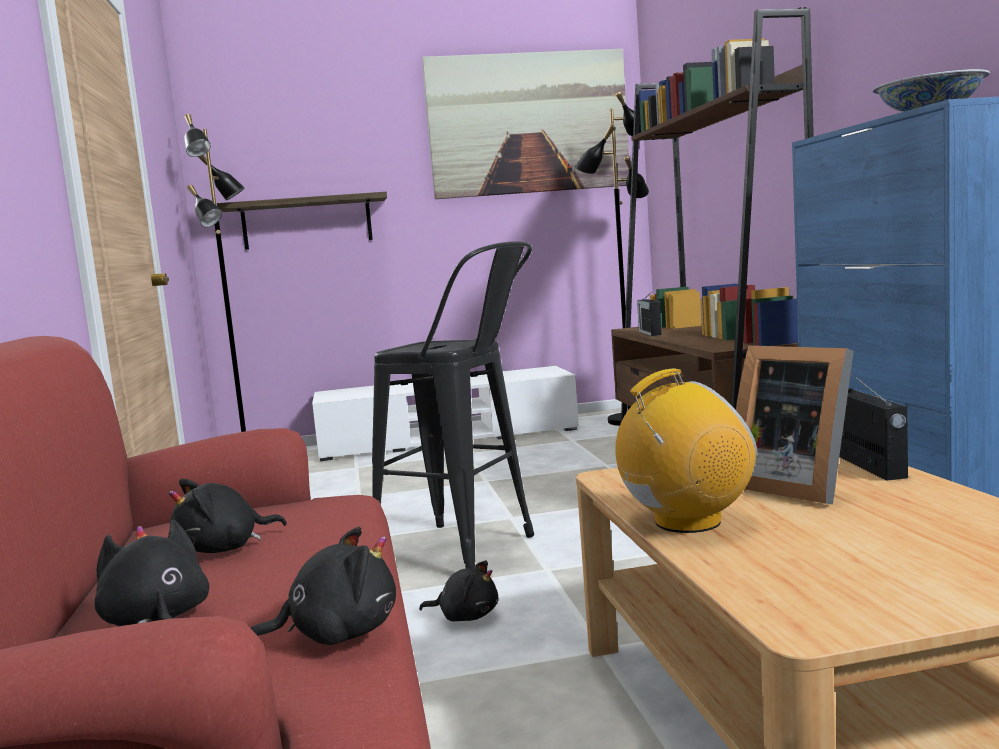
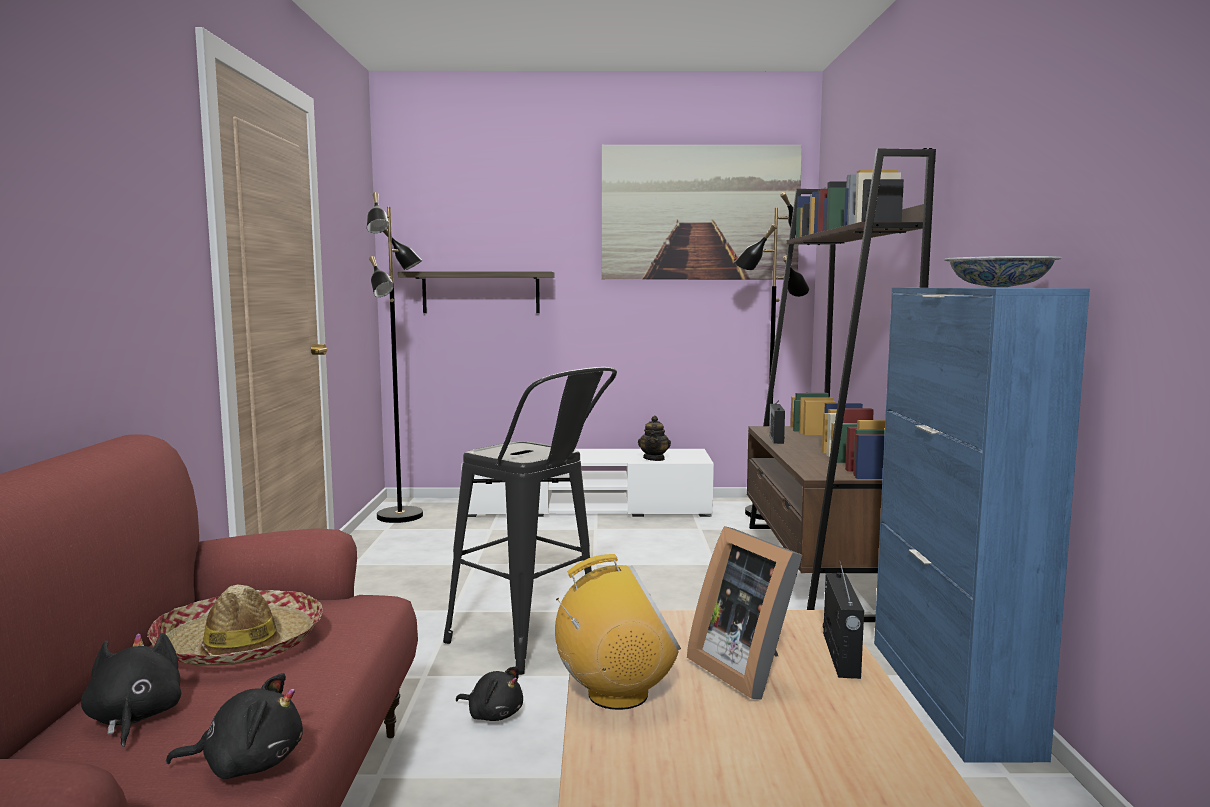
camera: 10 degrees right, 0 degrees up
black plush toy [169,478,287,553] -> hat [147,585,323,666]
none -> teapot [638,416,671,461]

